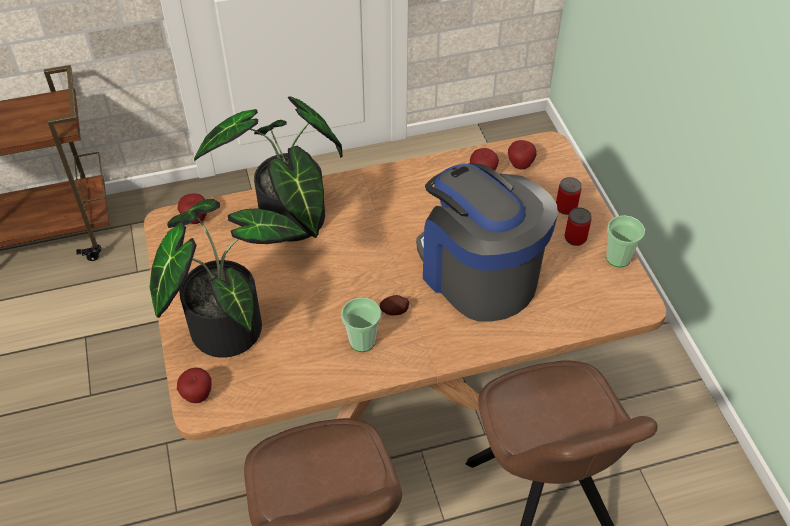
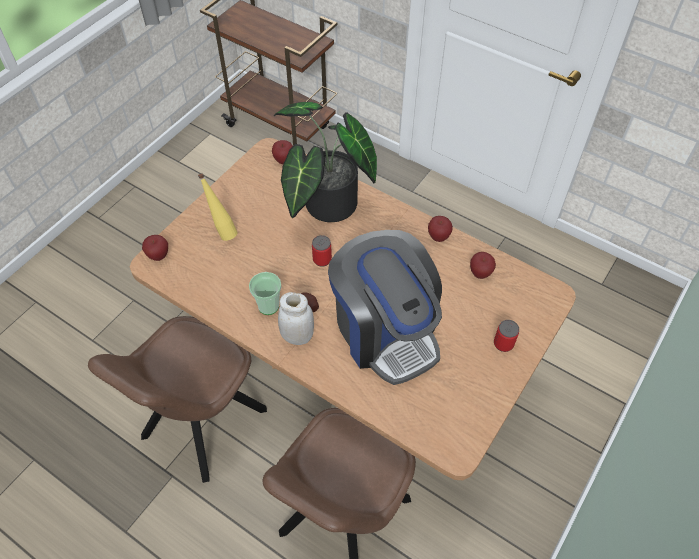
camera: 50 degrees right, 5 degrees up
potted plant [150,199,307,358] -> yellow bottle [198,173,238,241]
coffee machine [416,163,558,322] -> coffee machine turned 135 degrees clockwise [328,230,442,385]
apple [508,140,537,170] -> apple moved to [428,216,453,242]
can [565,208,592,246] -> can moved to [312,235,332,267]
cup [606,215,645,268] -> none
none -> white jar [278,292,314,345]

